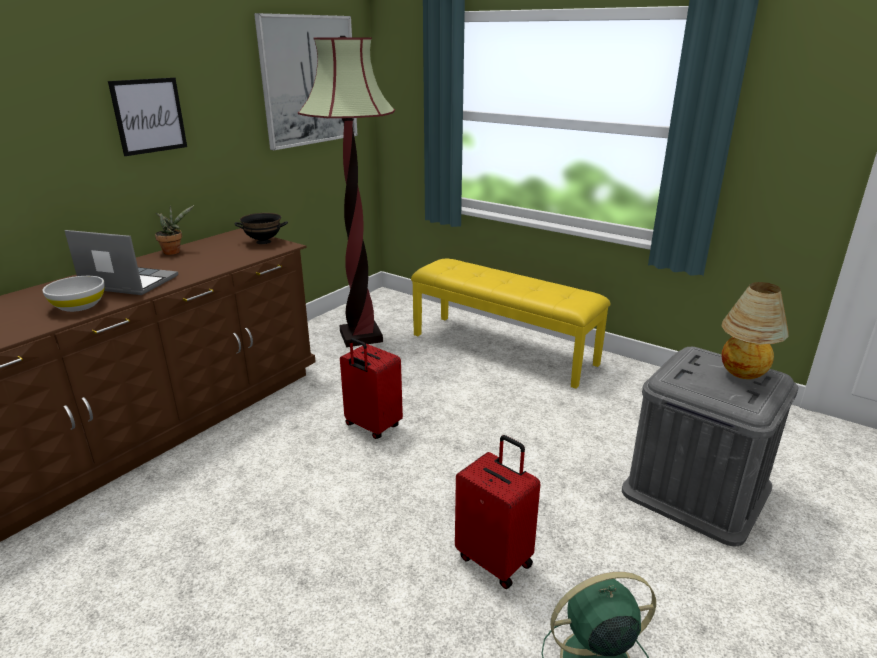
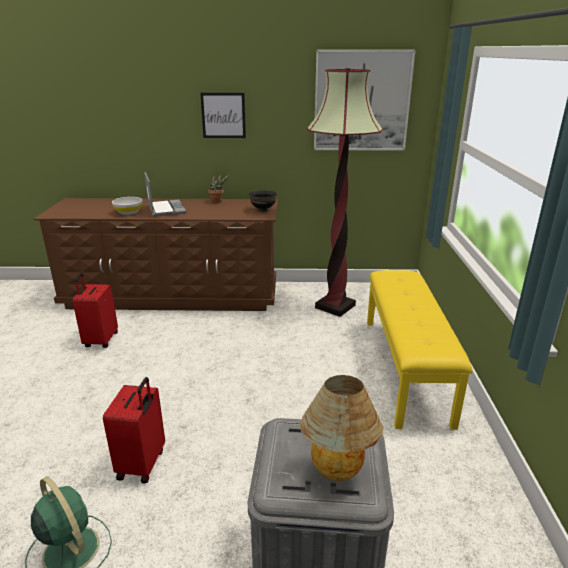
camera: 55 degrees right, 0 degrees up
red suitcase [340,338,403,439] -> red suitcase moved to [73,273,118,348]

